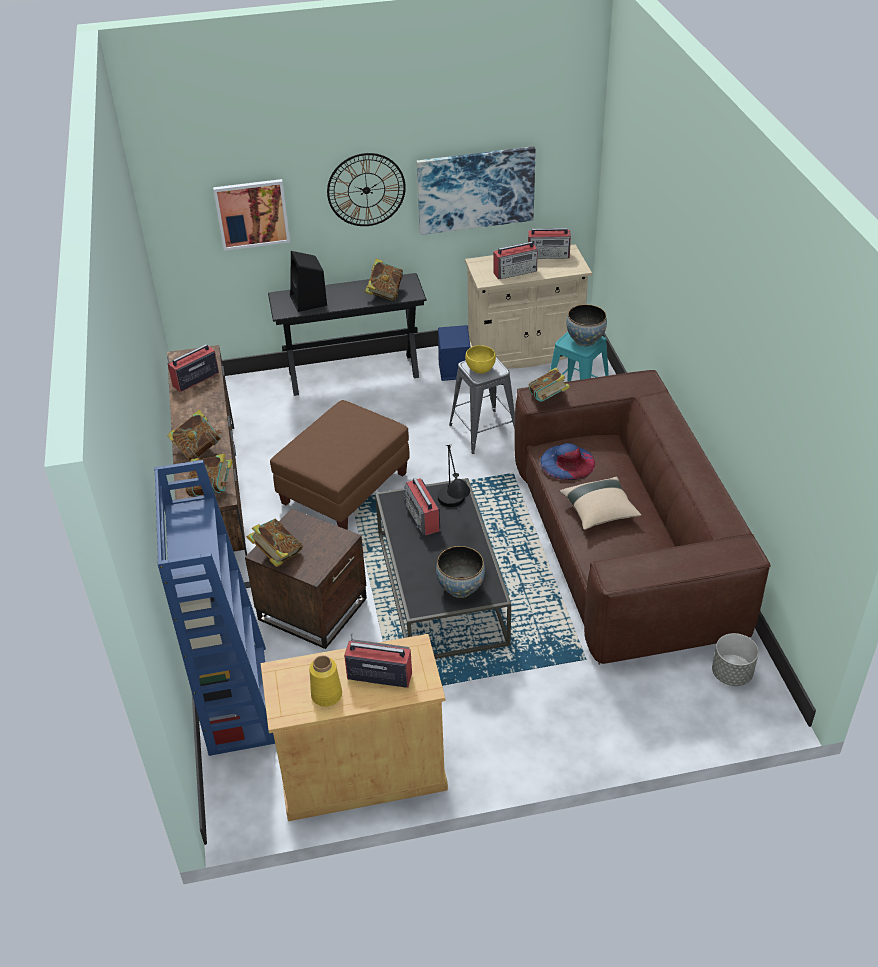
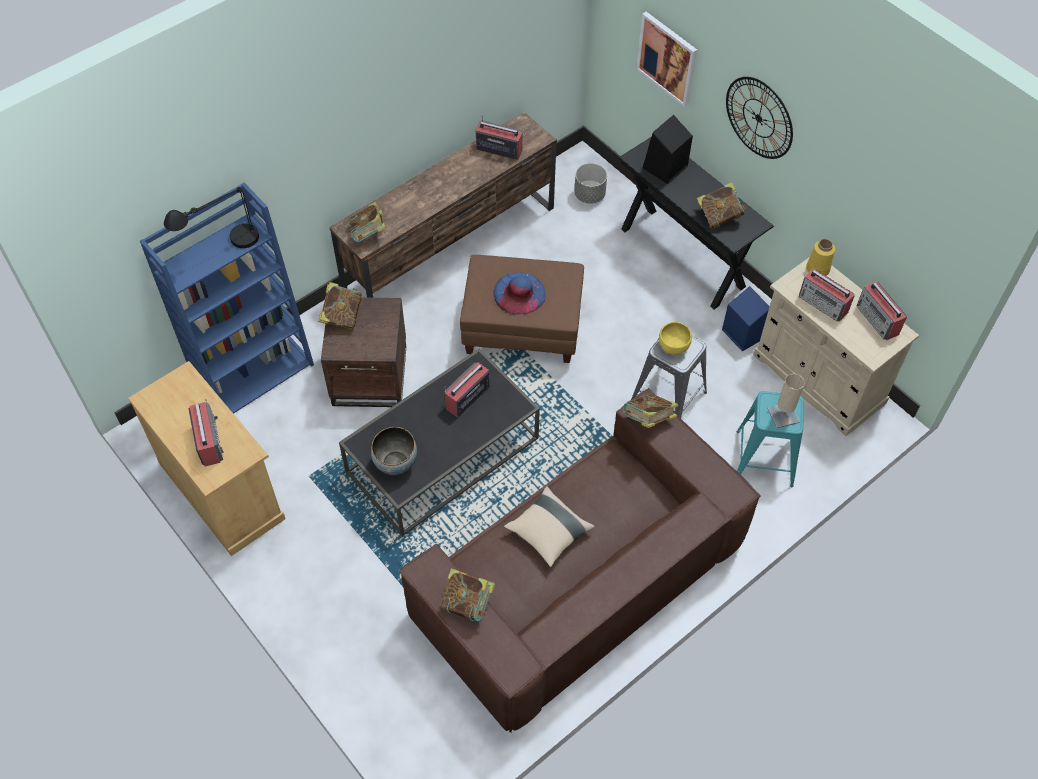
camera: 60 degrees right, 15 degrees up
book [167,410,222,461] -> book moved to [440,568,495,621]
yellow vase [309,656,342,706] -> yellow vase moved to [806,239,835,276]
picture [417,147,536,235] -> none
black table lamp [438,445,470,507] -> black table lamp moved to [164,187,259,248]
blue hat [540,443,595,480] -> blue hat moved to [493,272,546,315]
bowl [567,304,607,346] -> beige table lamp [767,374,805,428]
grey planter [712,633,759,686] -> grey planter moved to [574,163,607,204]

